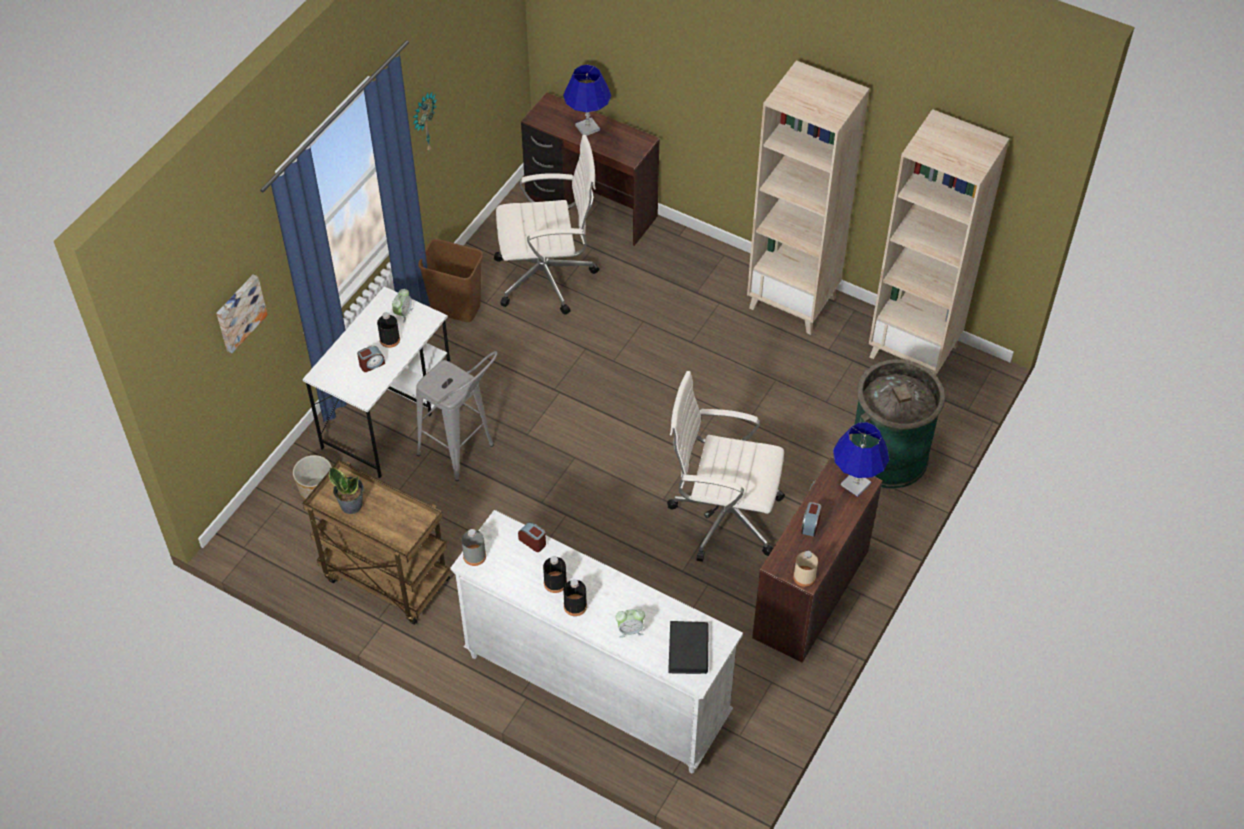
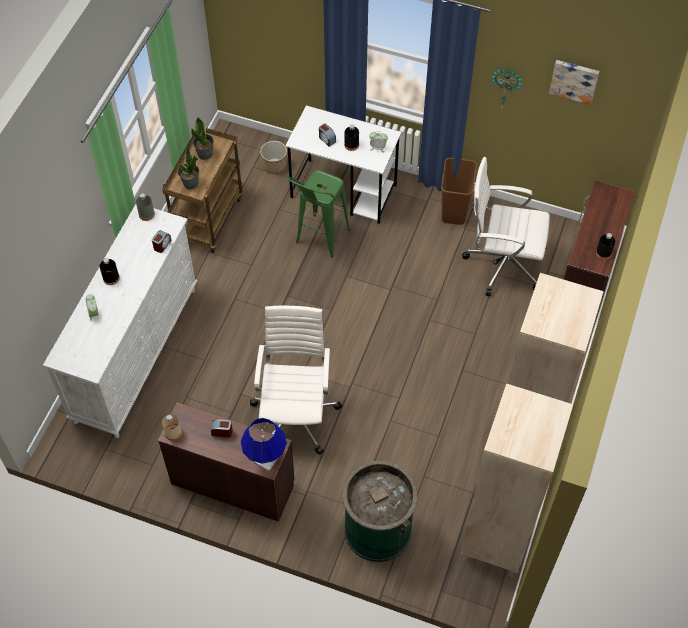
camera: 80 degrees right, 5 degrees up
picture [216,274,268,353] -> picture moved to [549,60,600,105]
grey stool [416,351,498,481] -> green stool [286,170,351,257]
white office chair [494,135,599,315] -> white office chair turned 120 degrees clockwise [462,157,550,296]
black bottle [543,556,567,593] -> black bottle moved to [596,233,615,260]
blue table lamp [563,65,611,136] -> none
black book [668,621,709,674] -> none
none -> potted plant [178,147,199,189]

